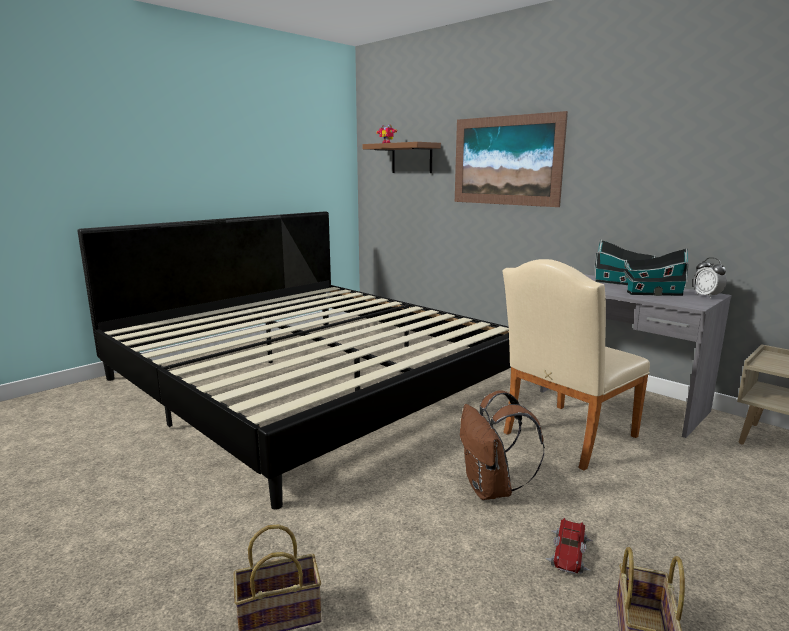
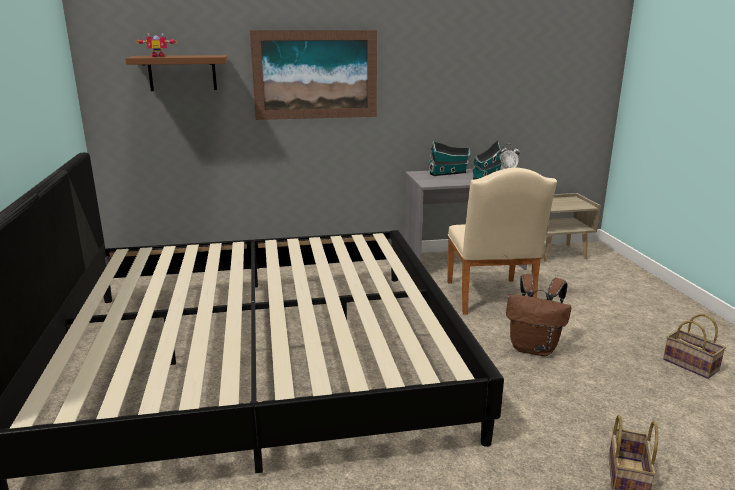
camera: 55 degrees left, 5 degrees up
toy car [545,518,592,575] -> none

